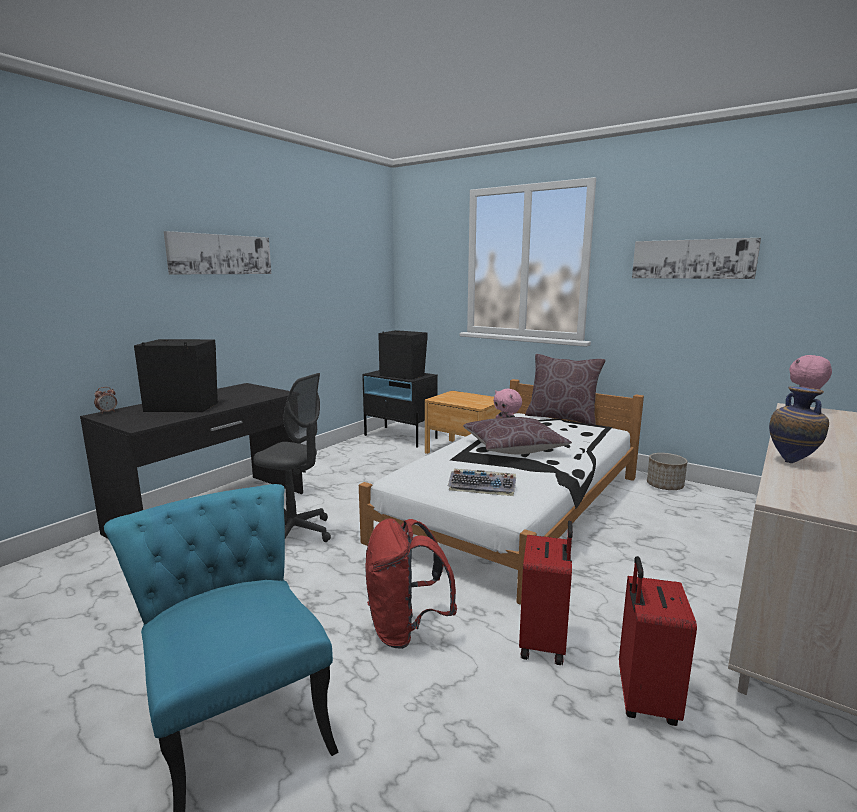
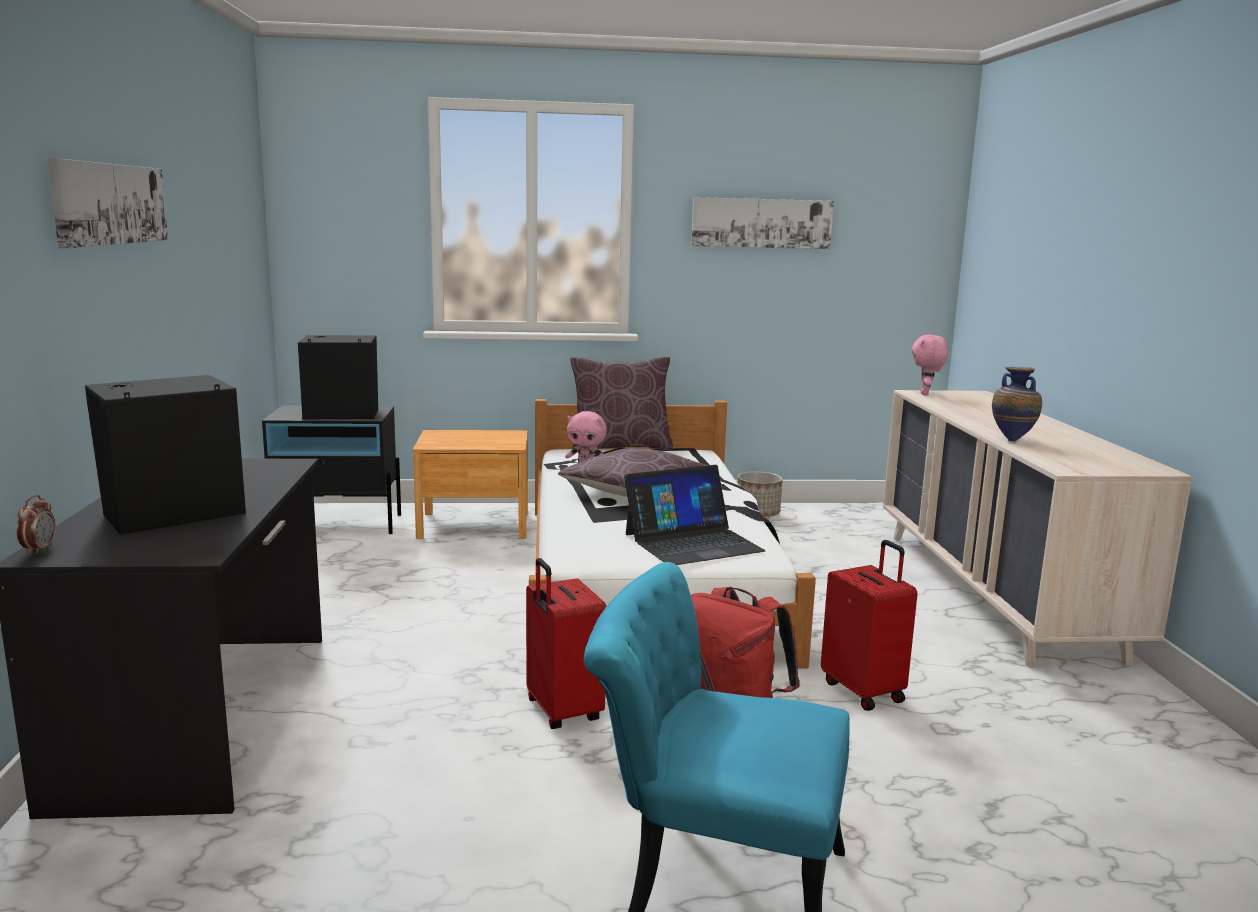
camera: 40 degrees left, 0 degrees up
grey office chair [253,373,331,542] -> none
keyboard [448,469,516,496] -> laptop [624,465,765,565]
red suitcase [619,556,697,726] -> red suitcase moved to [526,558,606,729]

